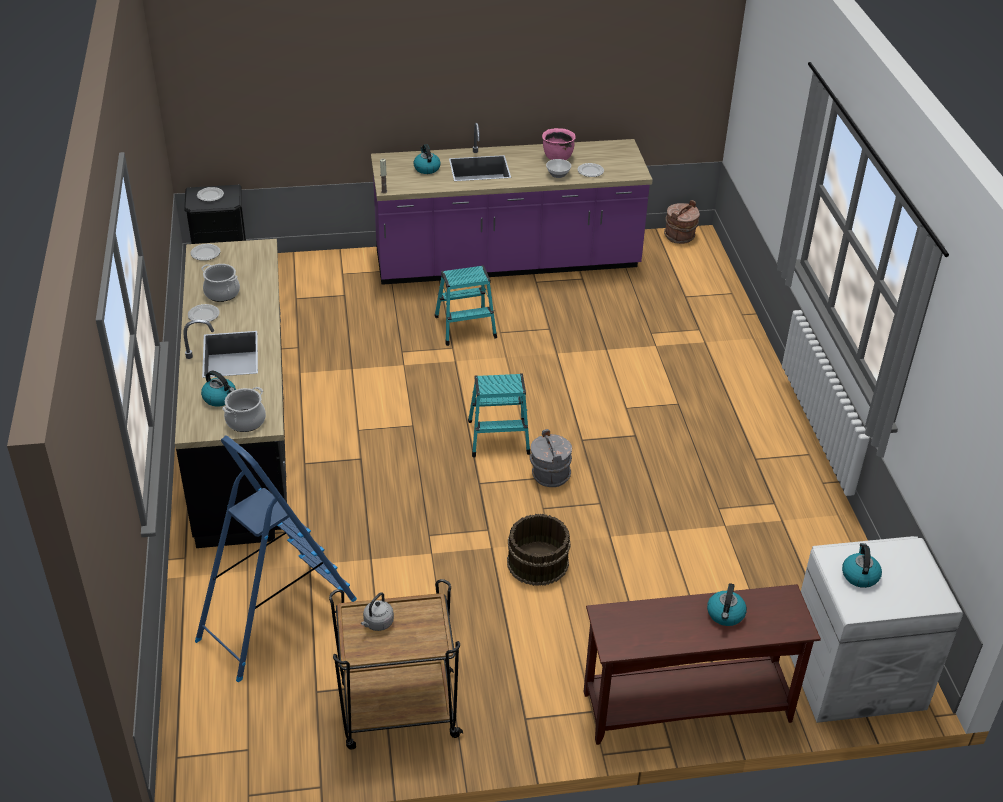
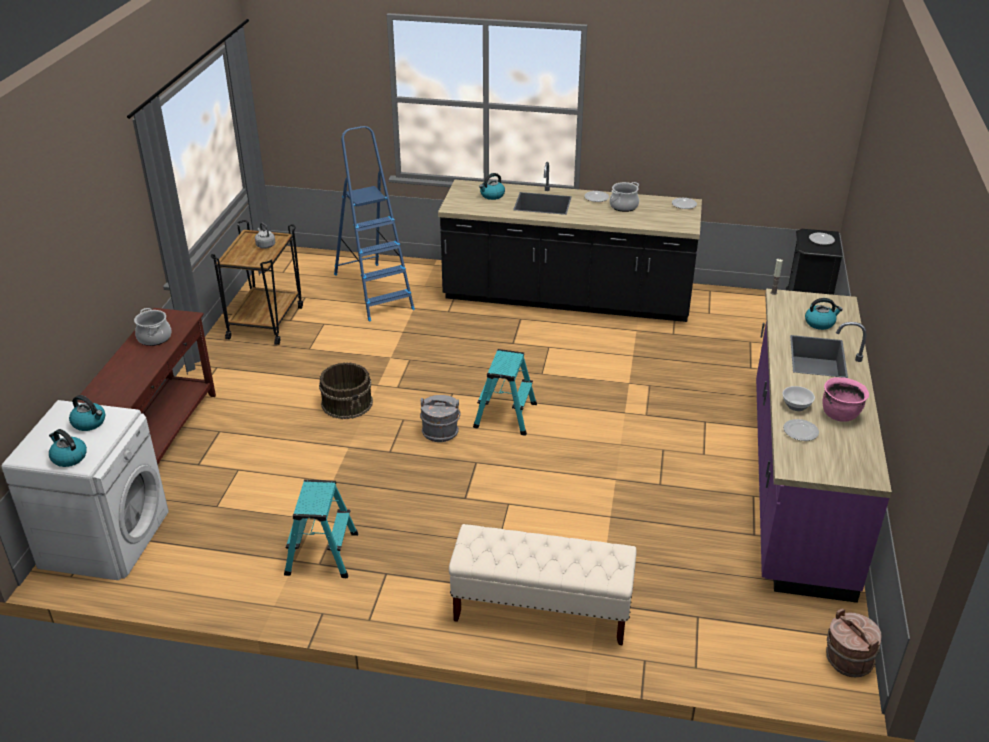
camera: 110 degrees right, 5 degrees down
cooking pot [222,387,266,432] -> cooking pot moved to [134,308,171,346]
turquoise step ladder [434,265,497,346] -> turquoise step ladder moved to [284,479,358,578]
kettle [707,583,747,626] -> kettle moved to [49,429,87,467]
none -> beige bench [449,524,637,645]

